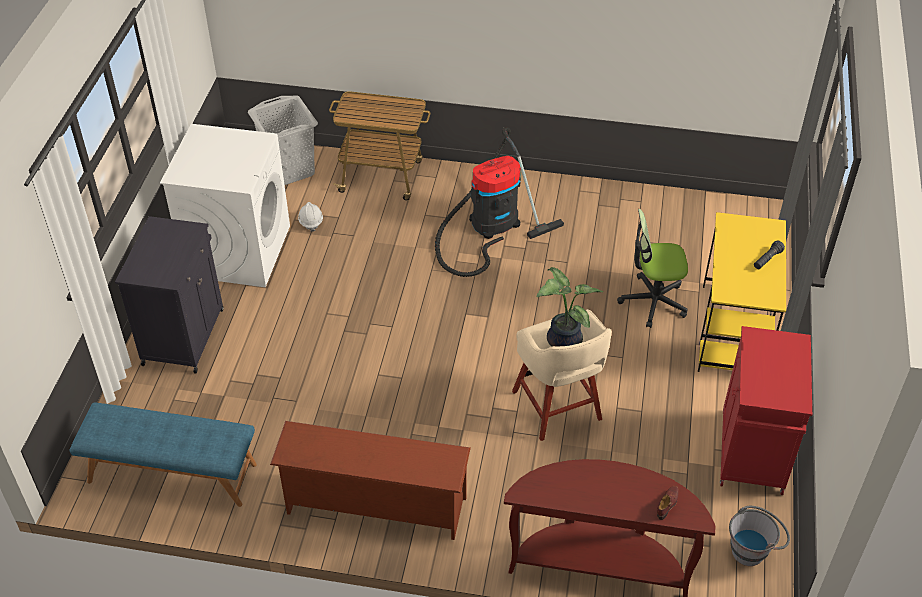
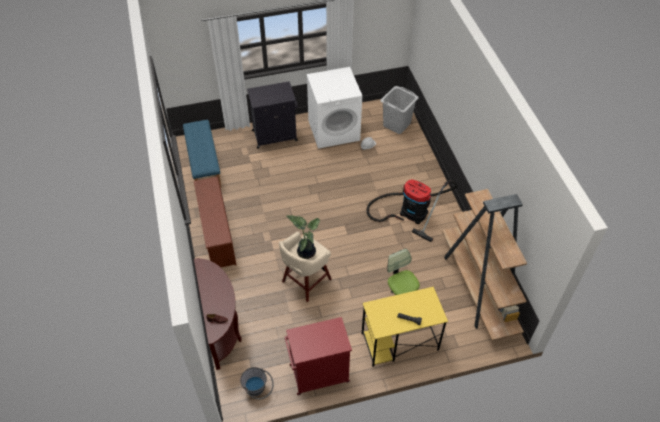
camera: 65 degrees right, 5 degrees up
cart [329,91,431,201] -> none
none -> brown bookcase [442,189,527,341]

